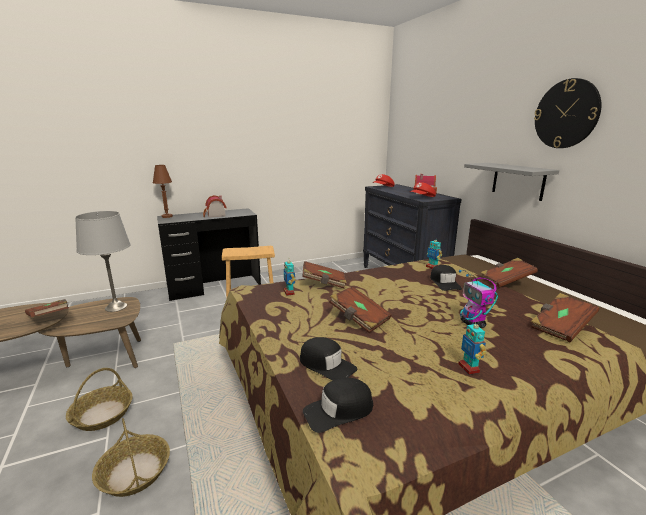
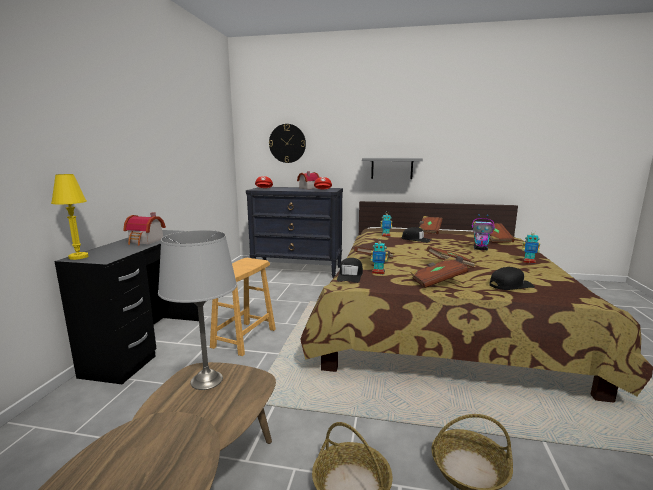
camera: 55 degrees left, 5 degrees down
brown book [25,299,69,317] -> brown book moved to [411,257,468,288]
brown table lamp [153,165,173,218] -> yellow table lamp [51,174,88,260]
black cap [303,378,373,433] -> black cap moved to [337,258,363,283]
wall clock [534,78,602,148] -> wall clock moved to [269,124,306,163]

